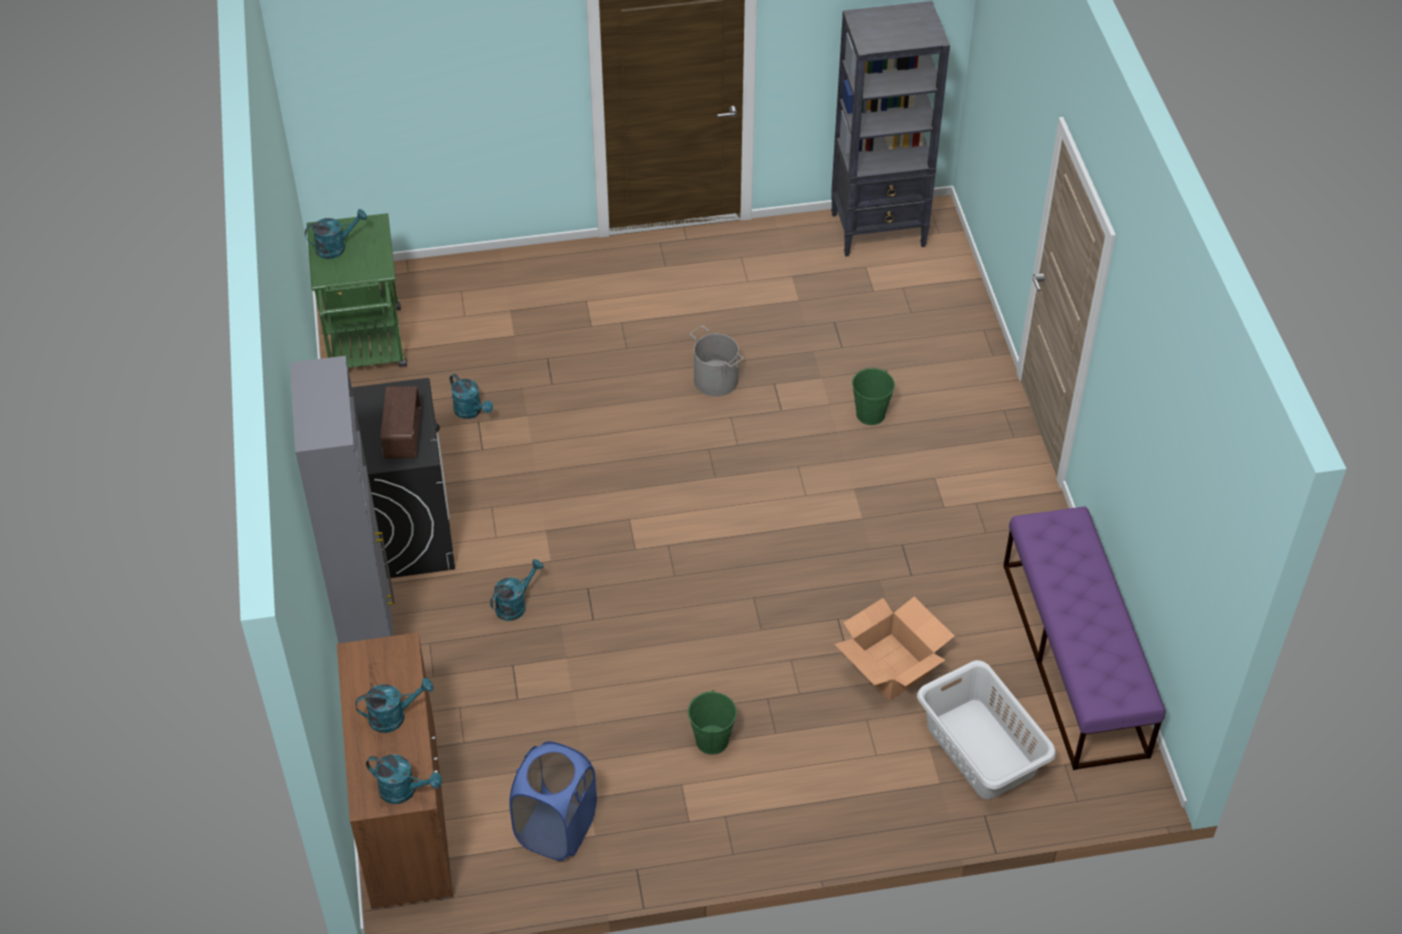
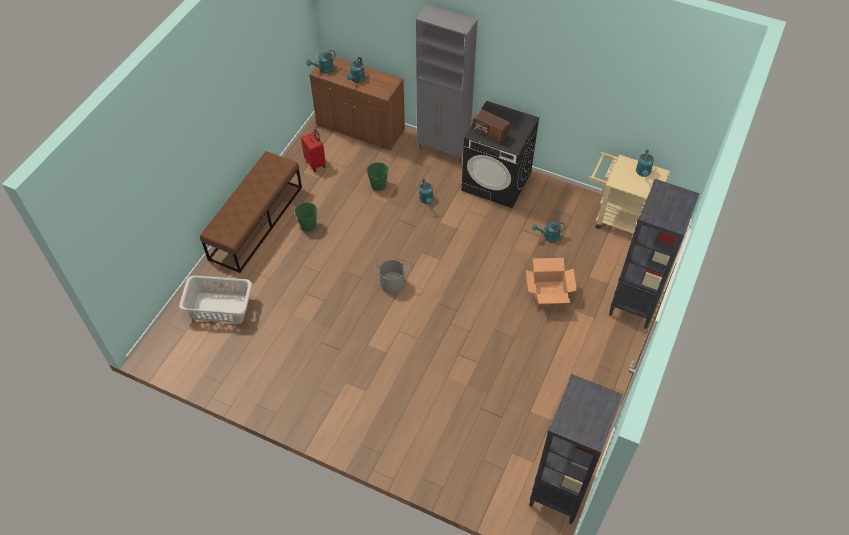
camera: 125 degrees right, 5 degrees up
green cart [307,213,407,368] -> beige cart [589,152,670,234]
blue laundry basket [509,741,597,861] -> red suitcase [301,129,326,172]
grey bucket [690,326,744,397] -> grey bucket moved to [374,259,409,294]
cardboard box [835,597,955,700] -> cardboard box moved to [526,258,577,305]
green bucket [852,368,895,425] -> green bucket moved to [367,162,389,191]
purple bench [1003,507,1166,770] -> none
none -> brown bench [200,151,302,273]
none -> black bookcase [609,179,700,329]

